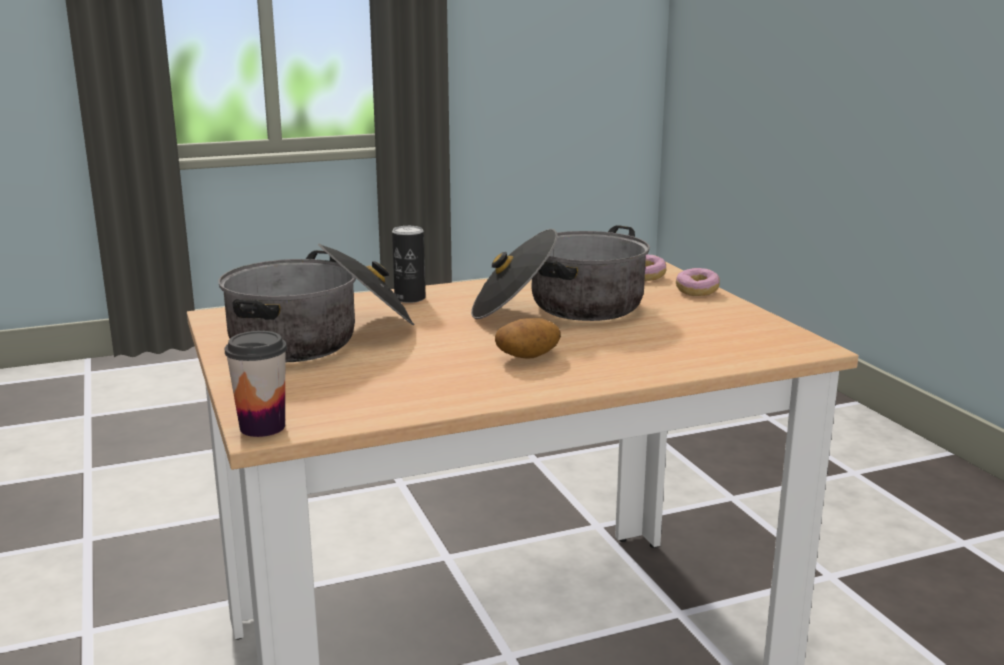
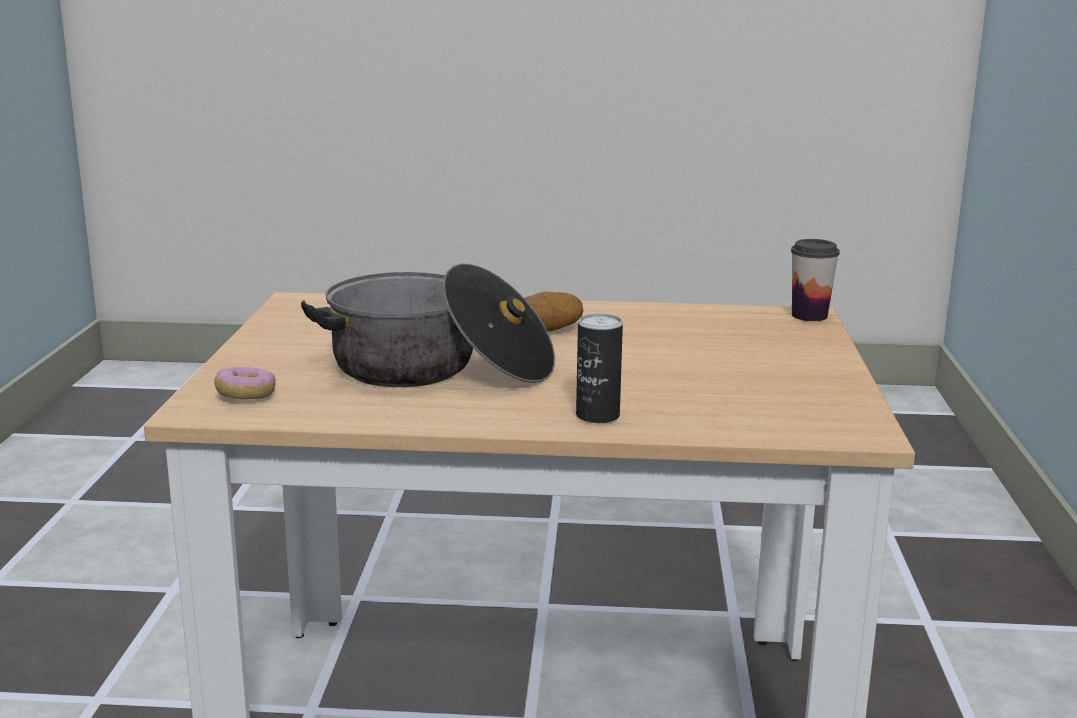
camera: 155 degrees left, 0 degrees up
cooking pot [218,243,414,362] -> none
donut [676,268,720,296] -> none

